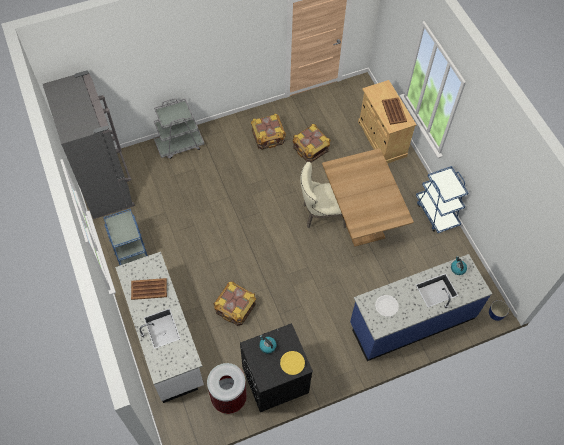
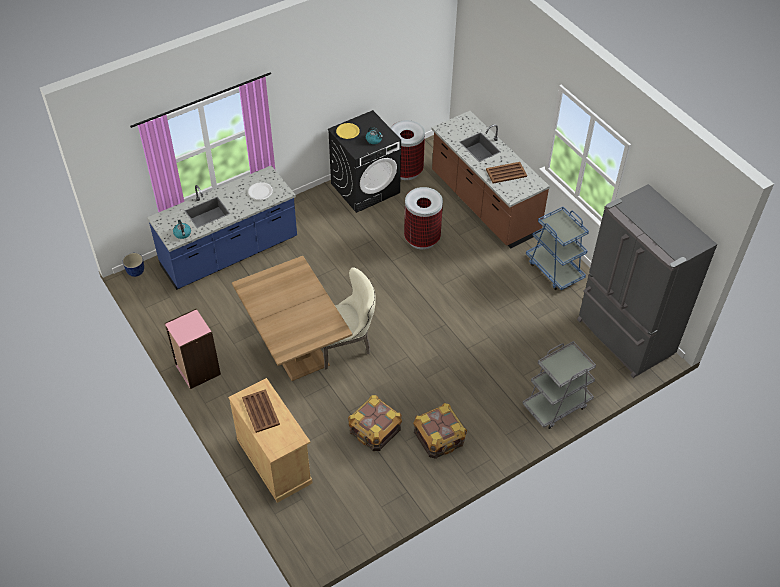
camera: 170 degrees right, 10 degrees down
white counter [115,252,204,403] -> brown counter [431,111,550,248]
crate [213,281,256,326] -> trash can [404,187,443,250]
blue cart [416,166,468,233] -> pink bookcase [164,309,221,389]

